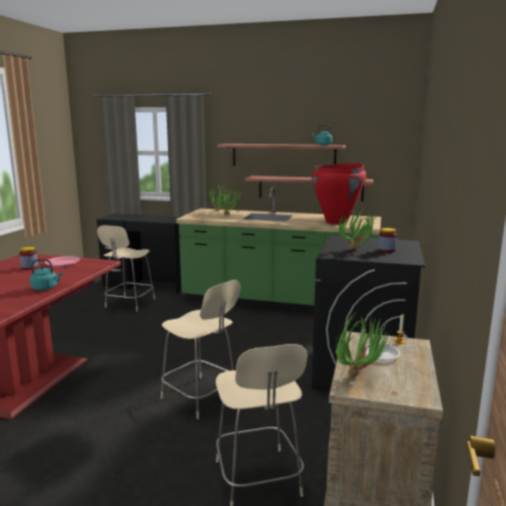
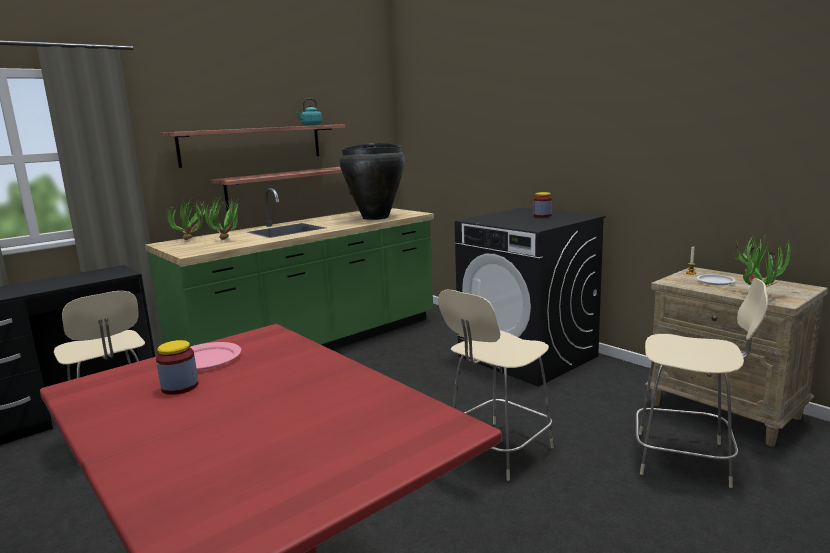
camera: 55 degrees left, 0 degrees up
turquoise kettle [30,259,63,290] -> none
beige chair [161,280,241,419] -> beige chair turned 150 degrees clockwise [438,290,554,481]
red vase [312,163,366,225] -> black vase [339,143,405,220]
potted plant [339,208,377,250] -> none

